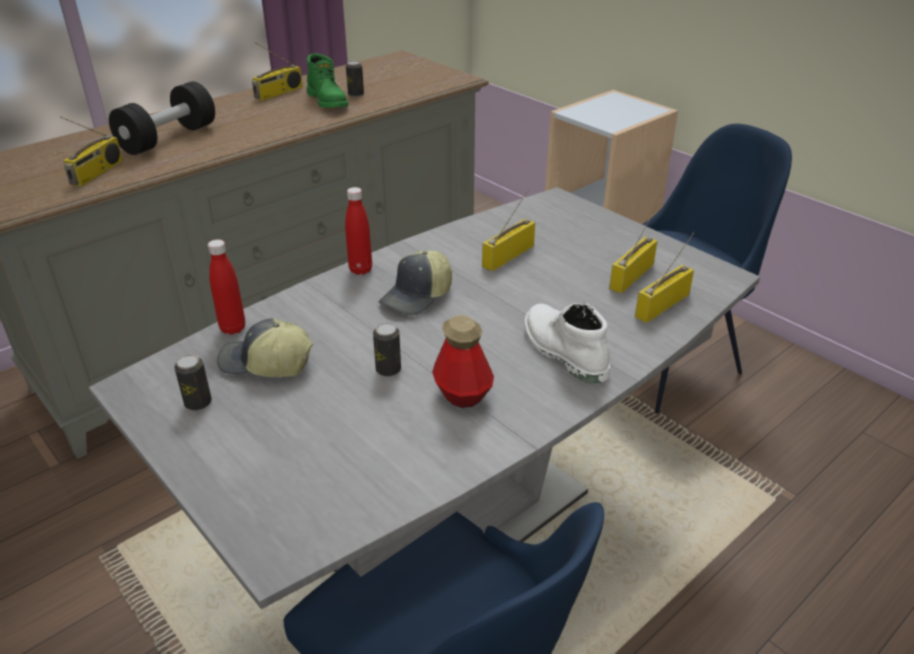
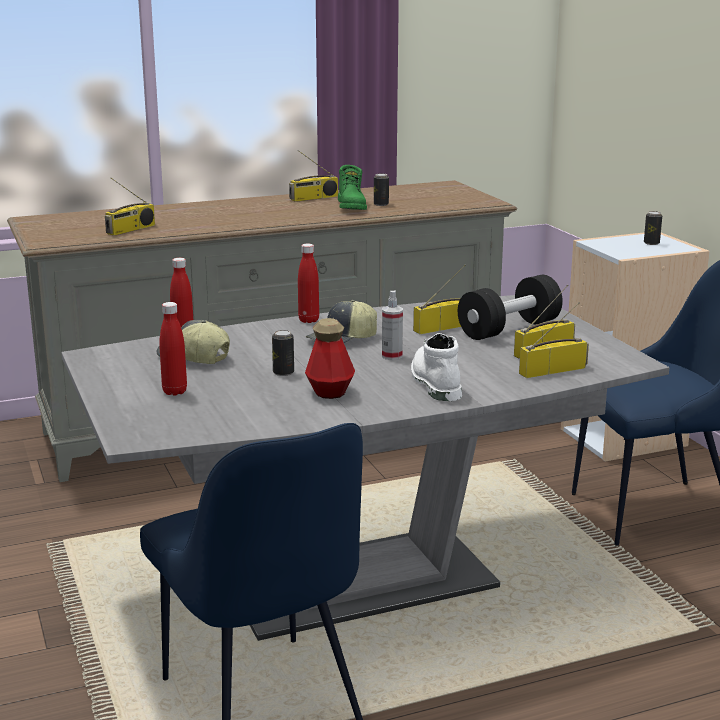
camera: 20 degrees right, 15 degrees down
black dumbbell [109,81,215,155] -> black dumbbell moved to [458,275,563,340]
can [174,355,212,411] -> can moved to [644,211,662,245]
none -> red bottle [159,302,187,396]
none -> spray bottle [382,291,403,360]

